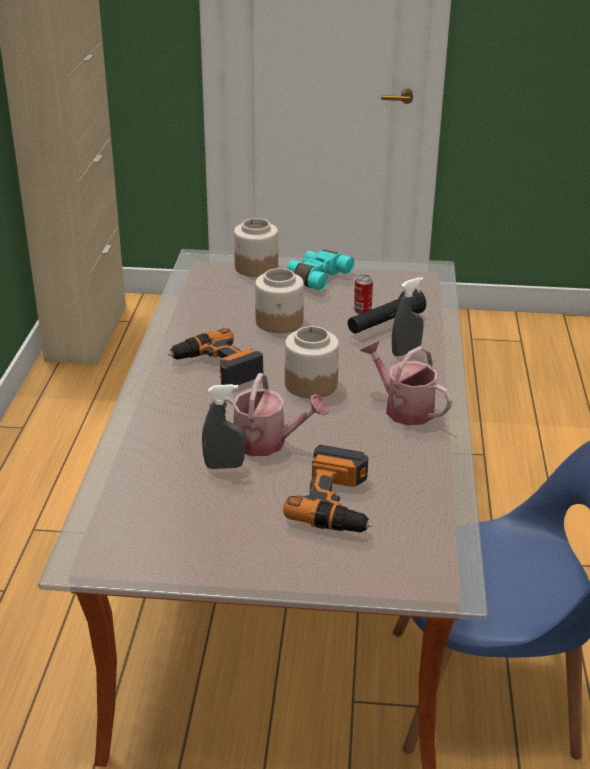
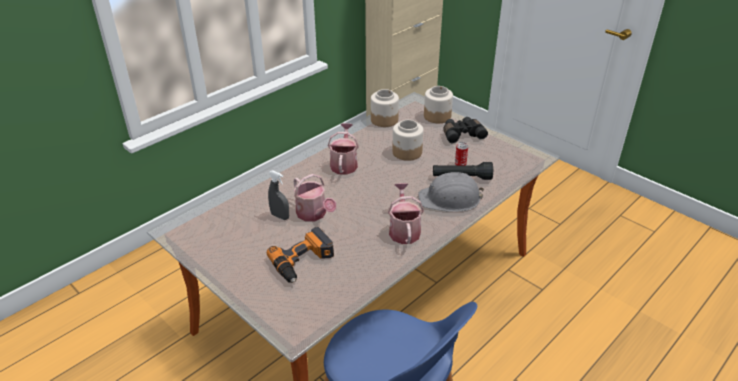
camera: 40 degrees right, 5 degrees up
power drill [168,328,263,385] -> watering can [328,123,359,175]
jar [285,326,339,398] -> jar moved to [371,89,399,127]
turquoise binoculars [287,250,354,291] -> black binoculars [443,117,488,143]
grey spray bottle [392,277,424,356] -> grey hard hat [418,172,484,212]

